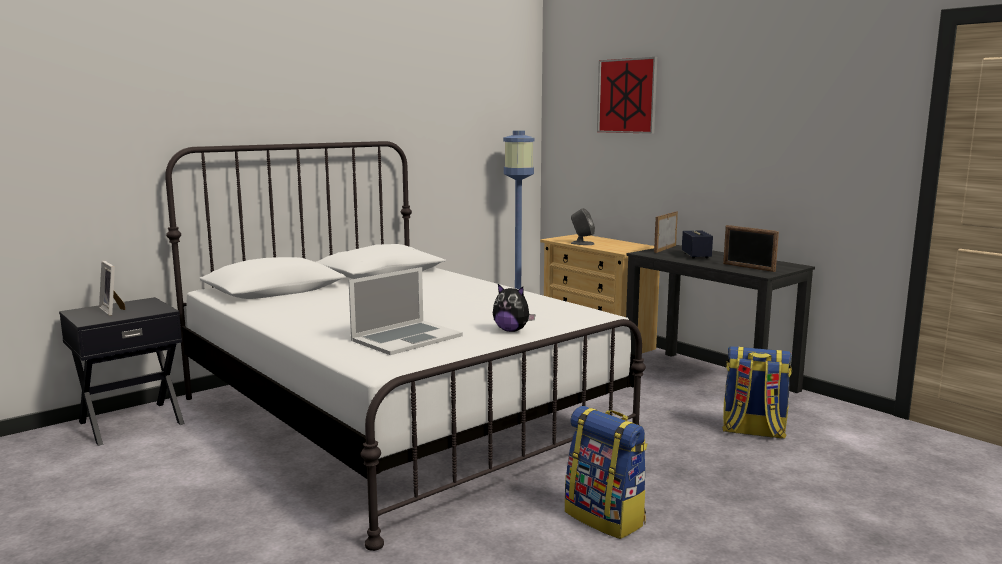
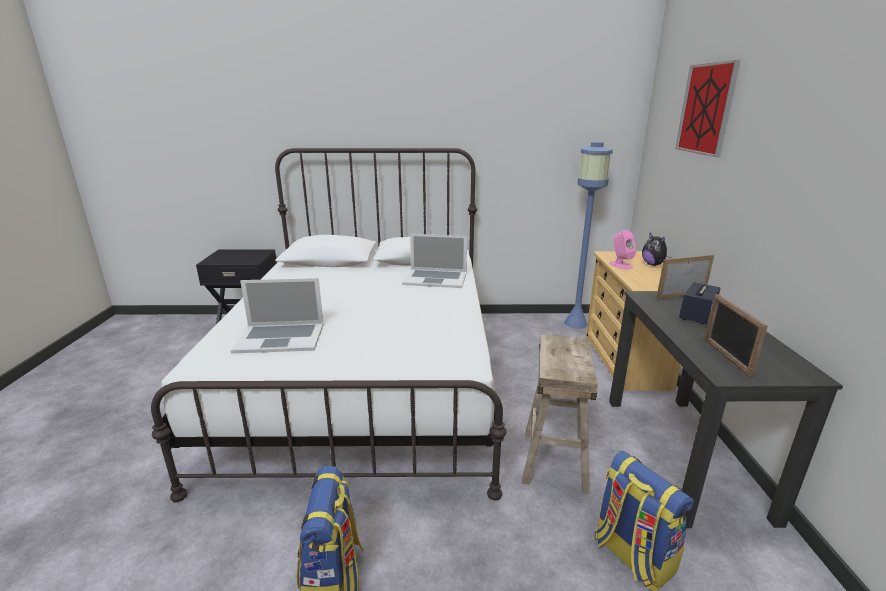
camera: 40 degrees right, 10 degrees up
picture frame [99,261,125,315] -> none
plush toy [493,284,536,332] -> plush toy moved to [642,233,671,266]
grey speaker [571,208,595,245] -> pink speaker [610,230,636,269]
none -> laptop [402,234,467,288]
none -> beige stool [522,334,598,494]

